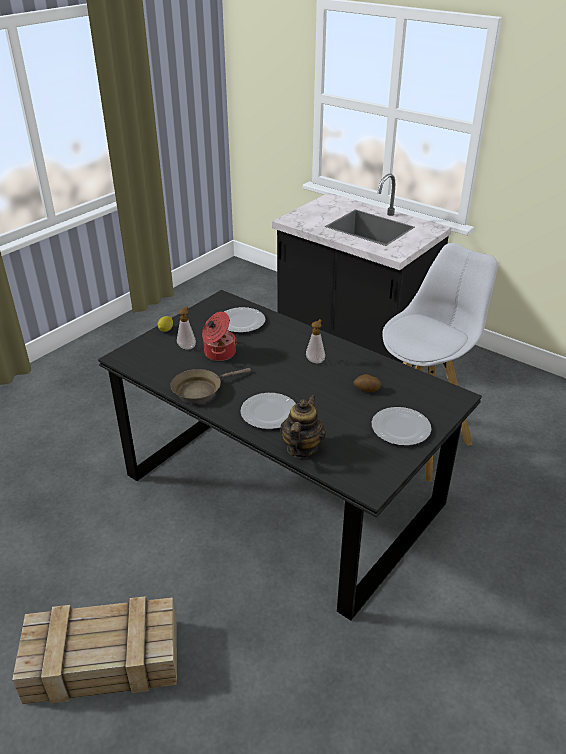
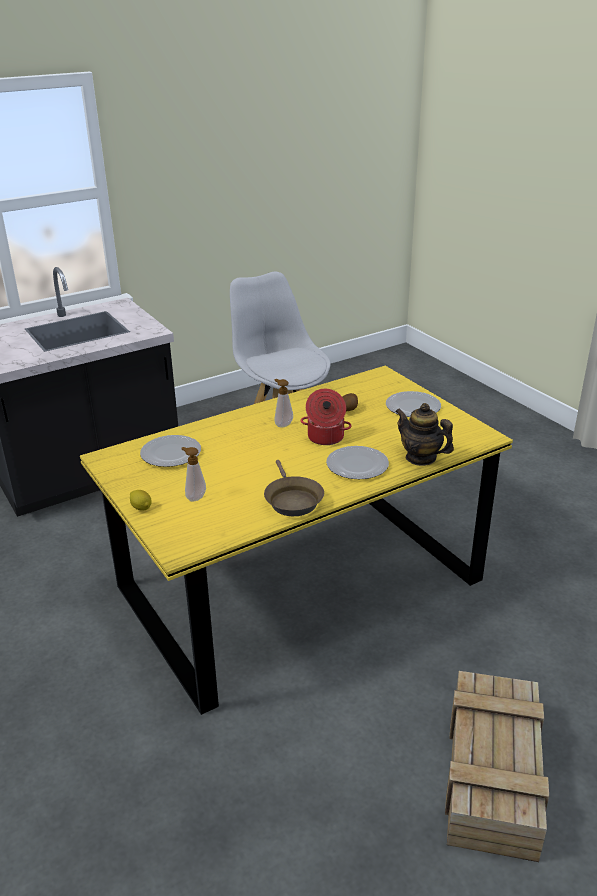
camera: 70 degrees left, 5 degrees down
black dining table [98,290,482,621] -> yellow dining table [80,366,513,715]
cooking pot [202,312,237,361] -> cooking pot moved to [301,389,352,445]

